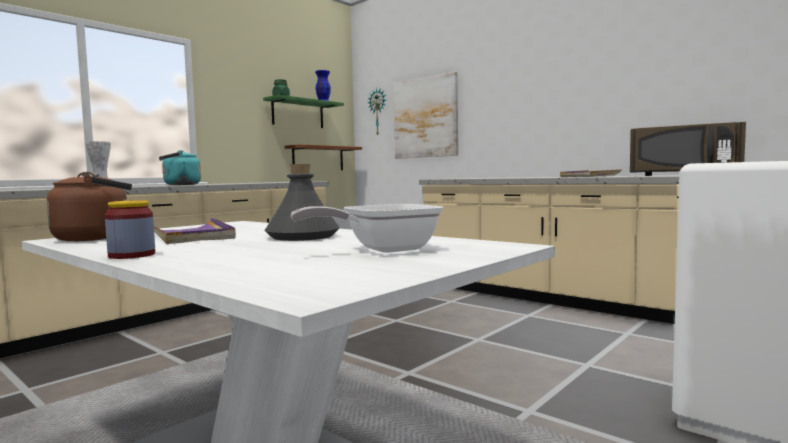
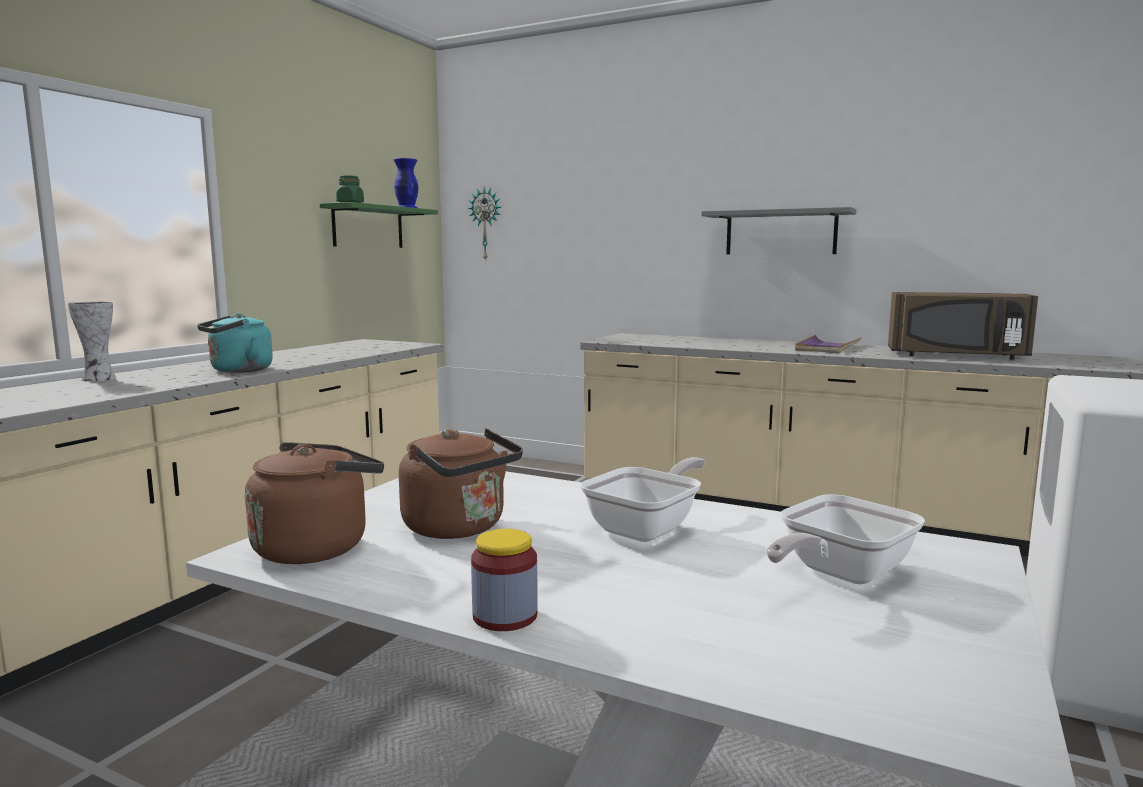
camera: 15 degrees left, 5 degrees up
purple tray [154,218,236,244] -> brown kettle [399,428,523,539]
grey bottle [264,164,340,241] -> frying pan [580,457,706,542]
brown shelf [284,144,362,170] -> none
picture [393,72,458,159] -> none
none -> grey shelf [701,207,856,255]

